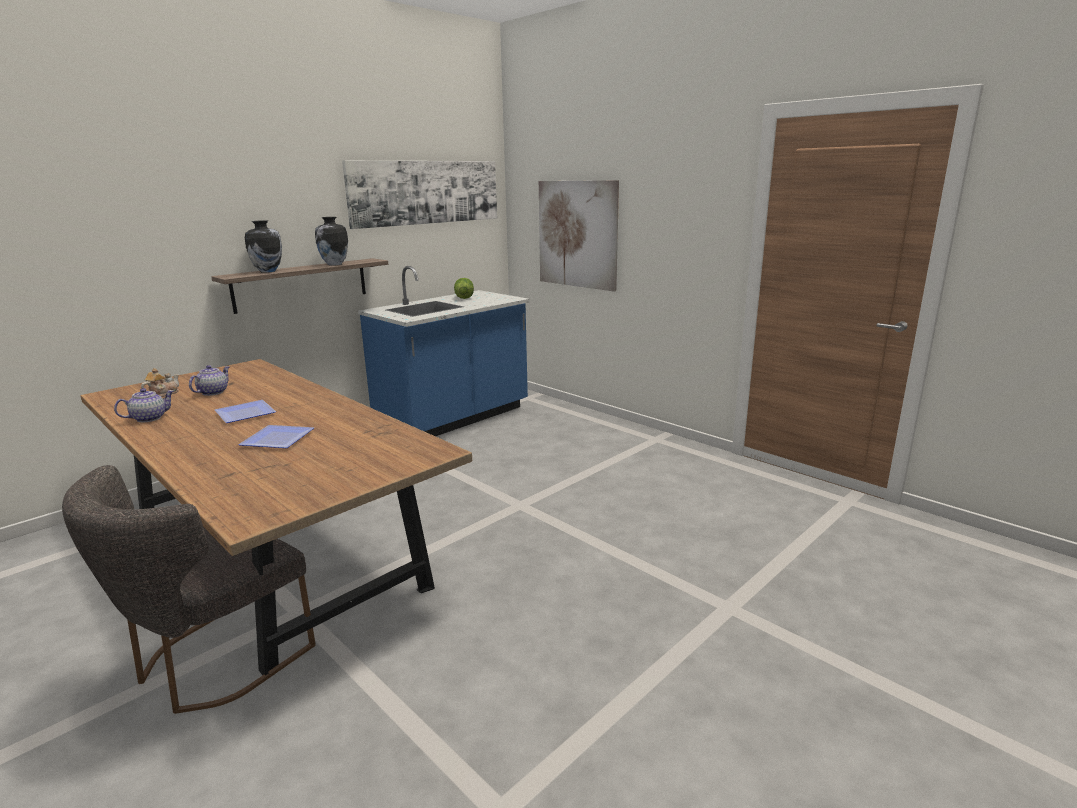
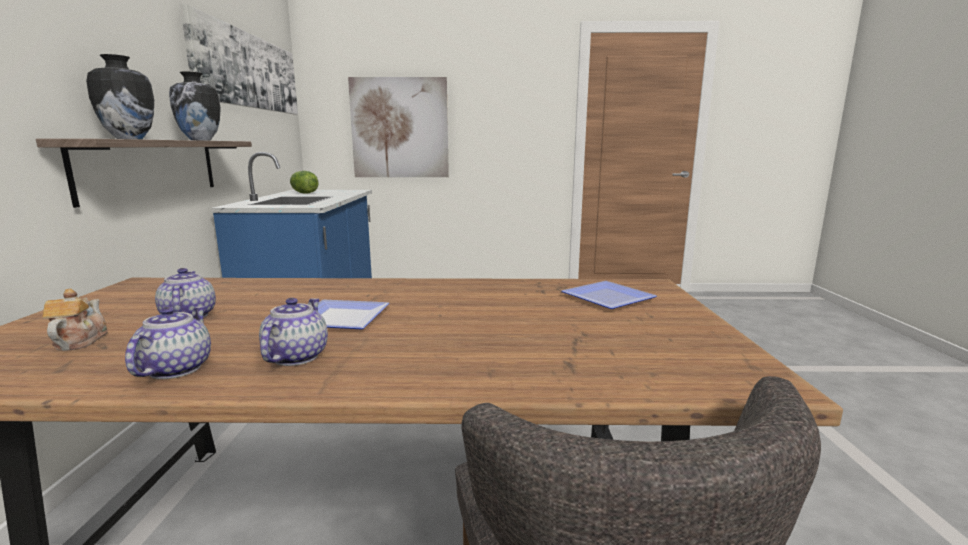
camera: 45 degrees left, 5 degrees down
plate [238,425,314,448] -> plate moved to [562,281,657,309]
none -> teapot [259,298,328,366]

